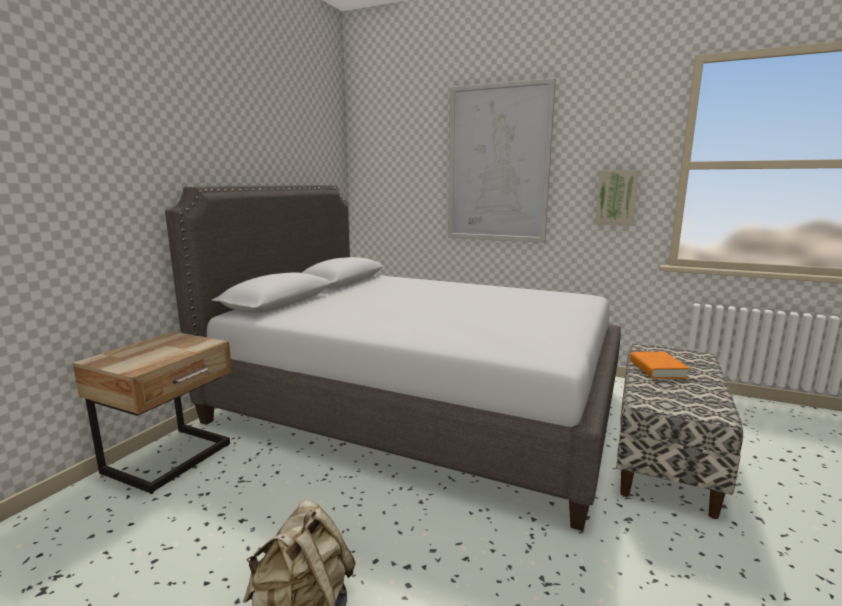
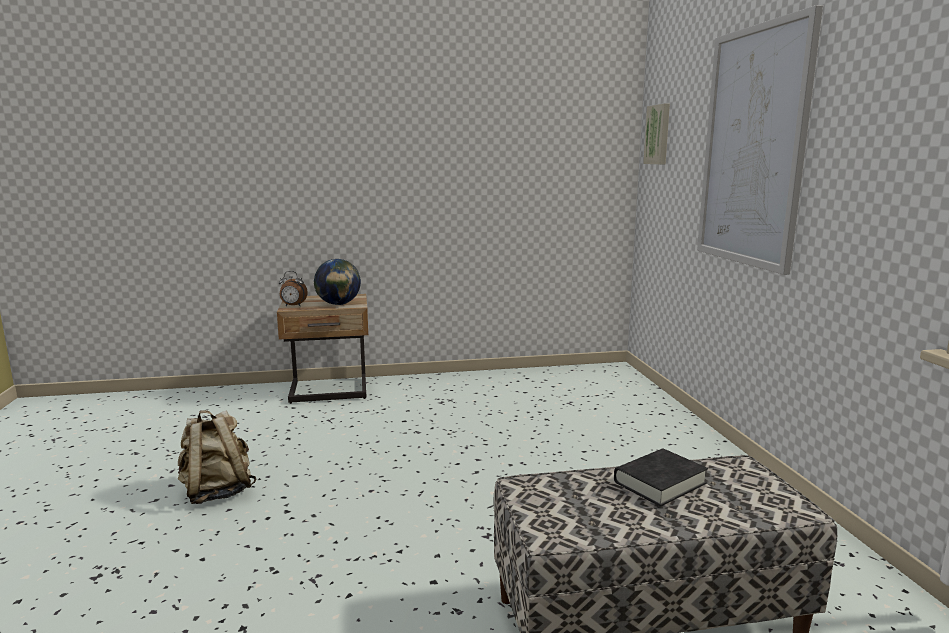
camera: 55 degrees right, 0 degrees up
grey bed [165,185,621,531] -> none
picture [595,171,639,226] -> picture moved to [643,104,670,164]
orange book [630,352,690,379] -> black book [614,449,708,507]
none -> alarm clock [279,271,308,306]
none -> globe [314,259,361,305]

